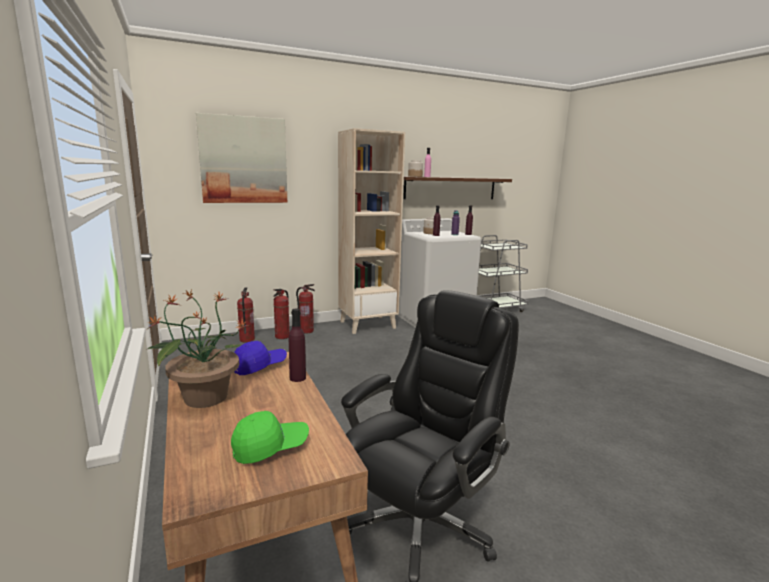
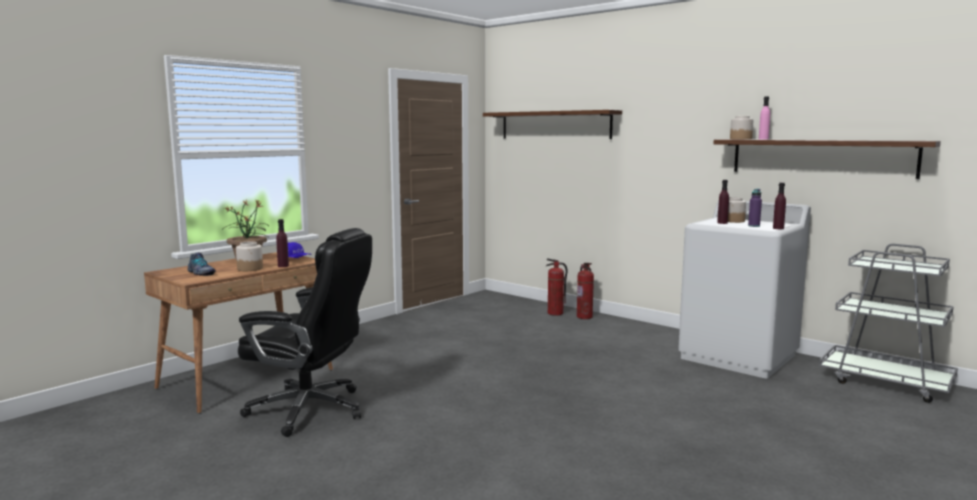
camera: 65 degrees right, 5 degrees down
picture [196,113,287,203] -> shelf [483,110,622,139]
green cap [231,411,309,464] -> shoe [187,253,216,276]
fire extinguisher [237,287,255,342] -> none
beige bookcase [338,128,405,334] -> none
none -> jar [236,241,263,271]

